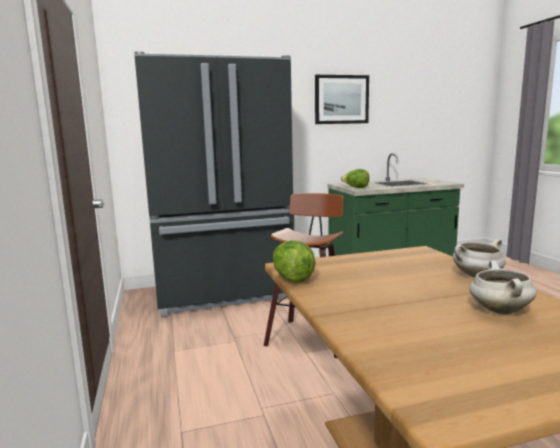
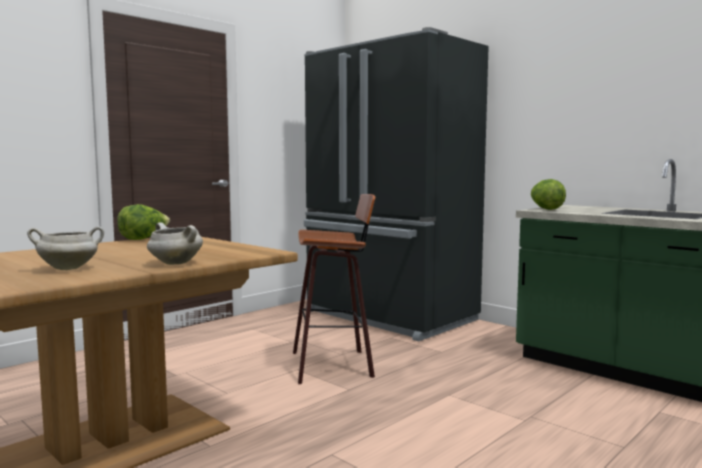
camera: 60 degrees right, 5 degrees down
picture [315,75,369,124] -> none

